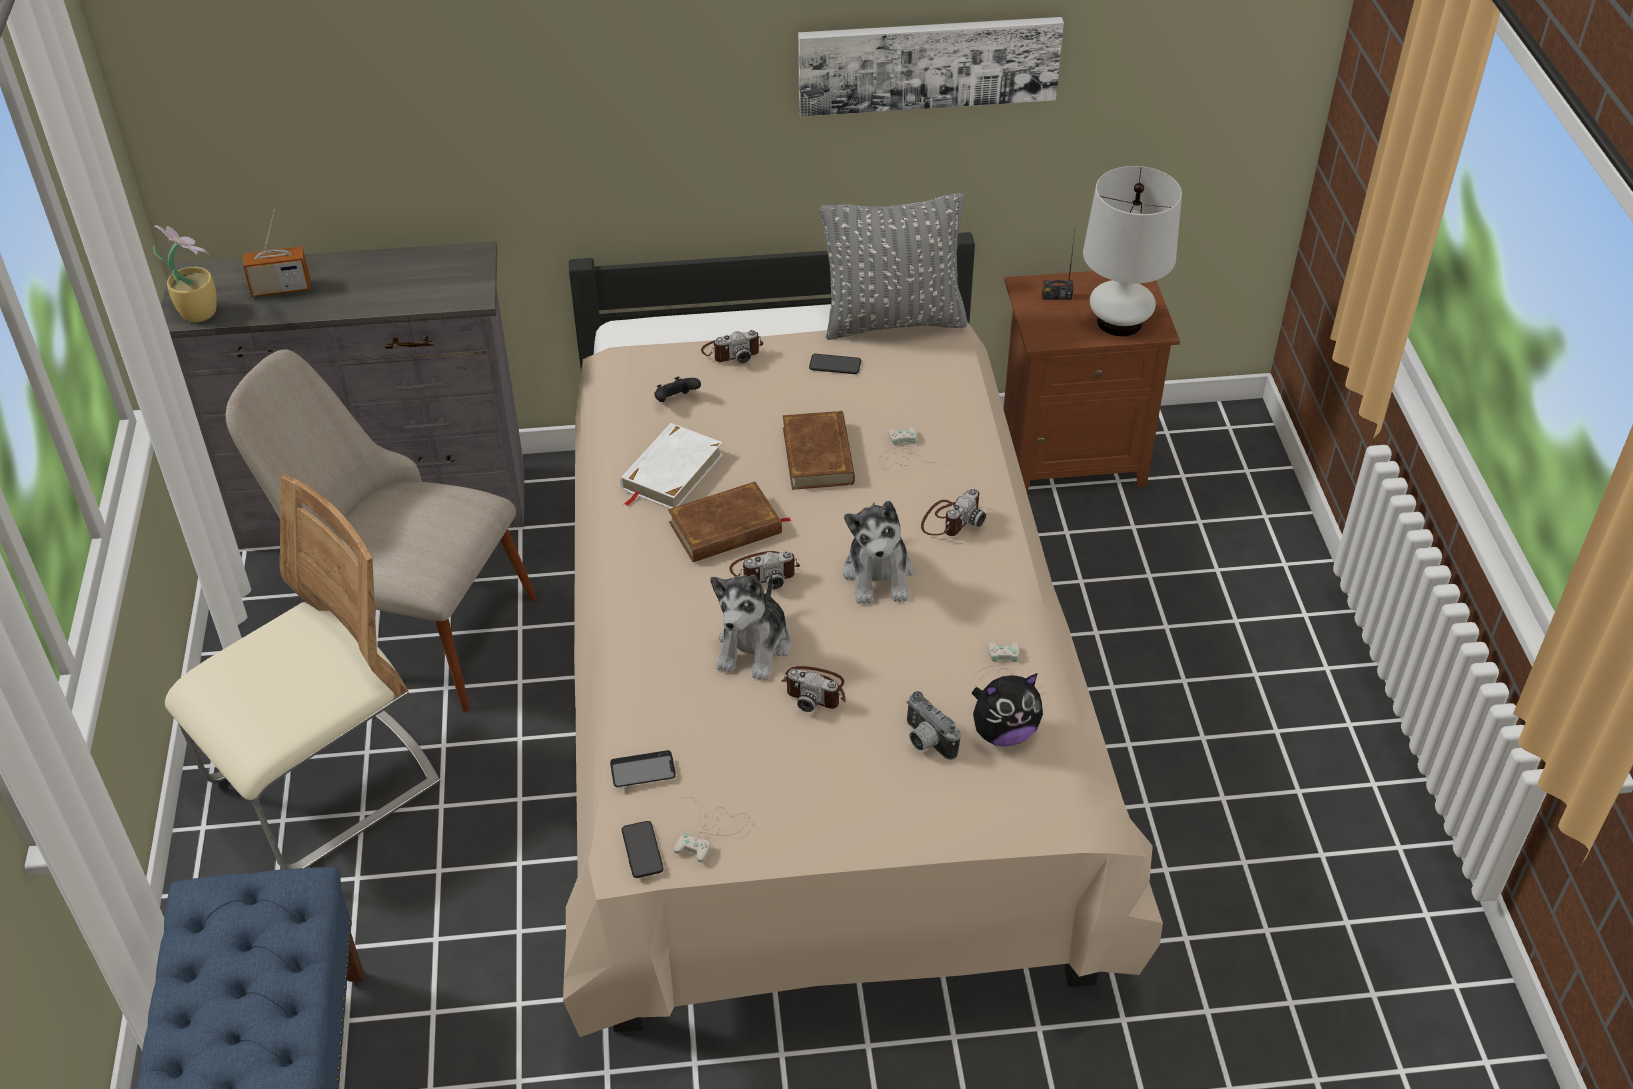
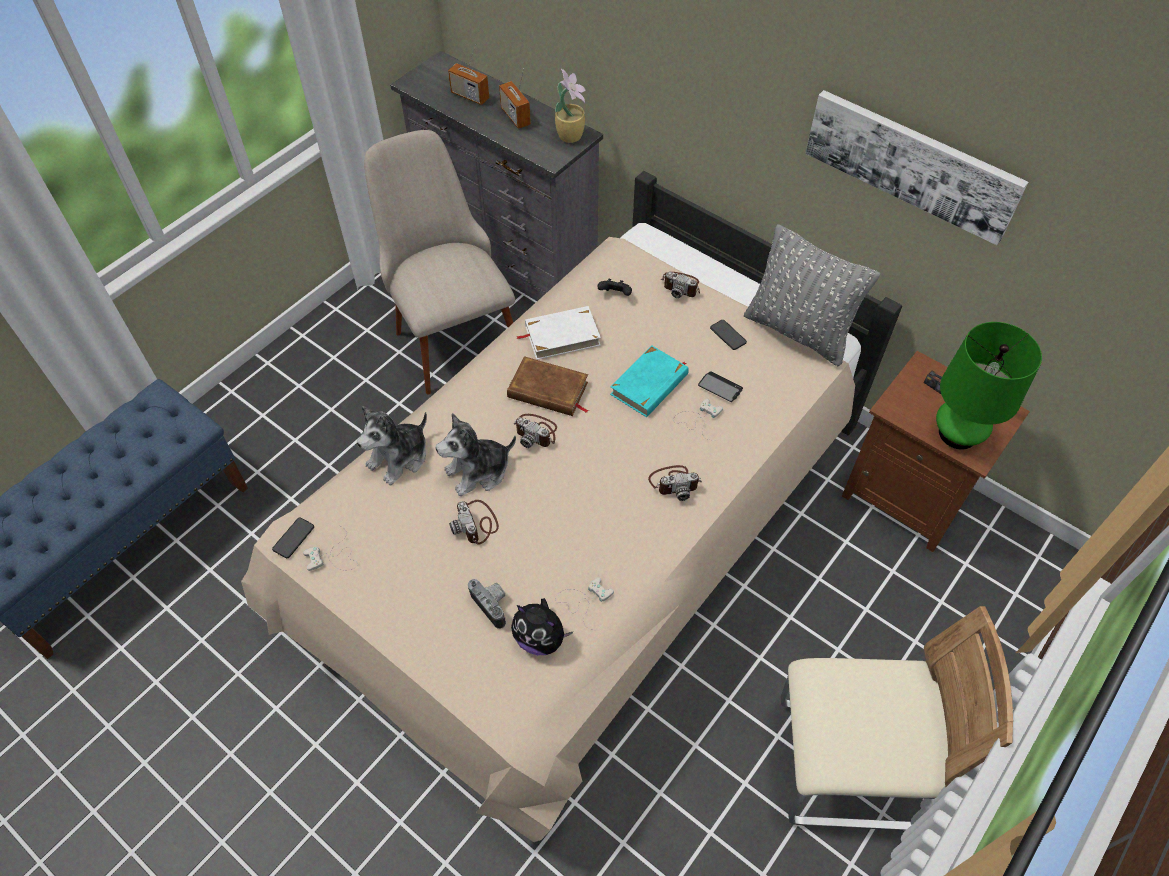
camera: 45 degrees right, 10 degrees up
potted plant [153,225,217,322] -> potted plant moved to [555,69,586,143]
beige chair [165,474,440,869] -> beige chair moved to [781,606,1013,831]
phone [610,750,676,787] -> phone moved to [698,371,743,402]
brown book [783,411,855,490] -> turquoise book [610,346,689,417]
plush toy [843,501,914,604] -> plush toy moved to [357,406,427,485]
camera [906,691,961,760] -> camera turned 135 degrees clockwise [468,579,506,629]
white table lamp [1083,166,1182,337] -> green table lamp [936,322,1042,450]
none -> radio [499,68,531,129]

